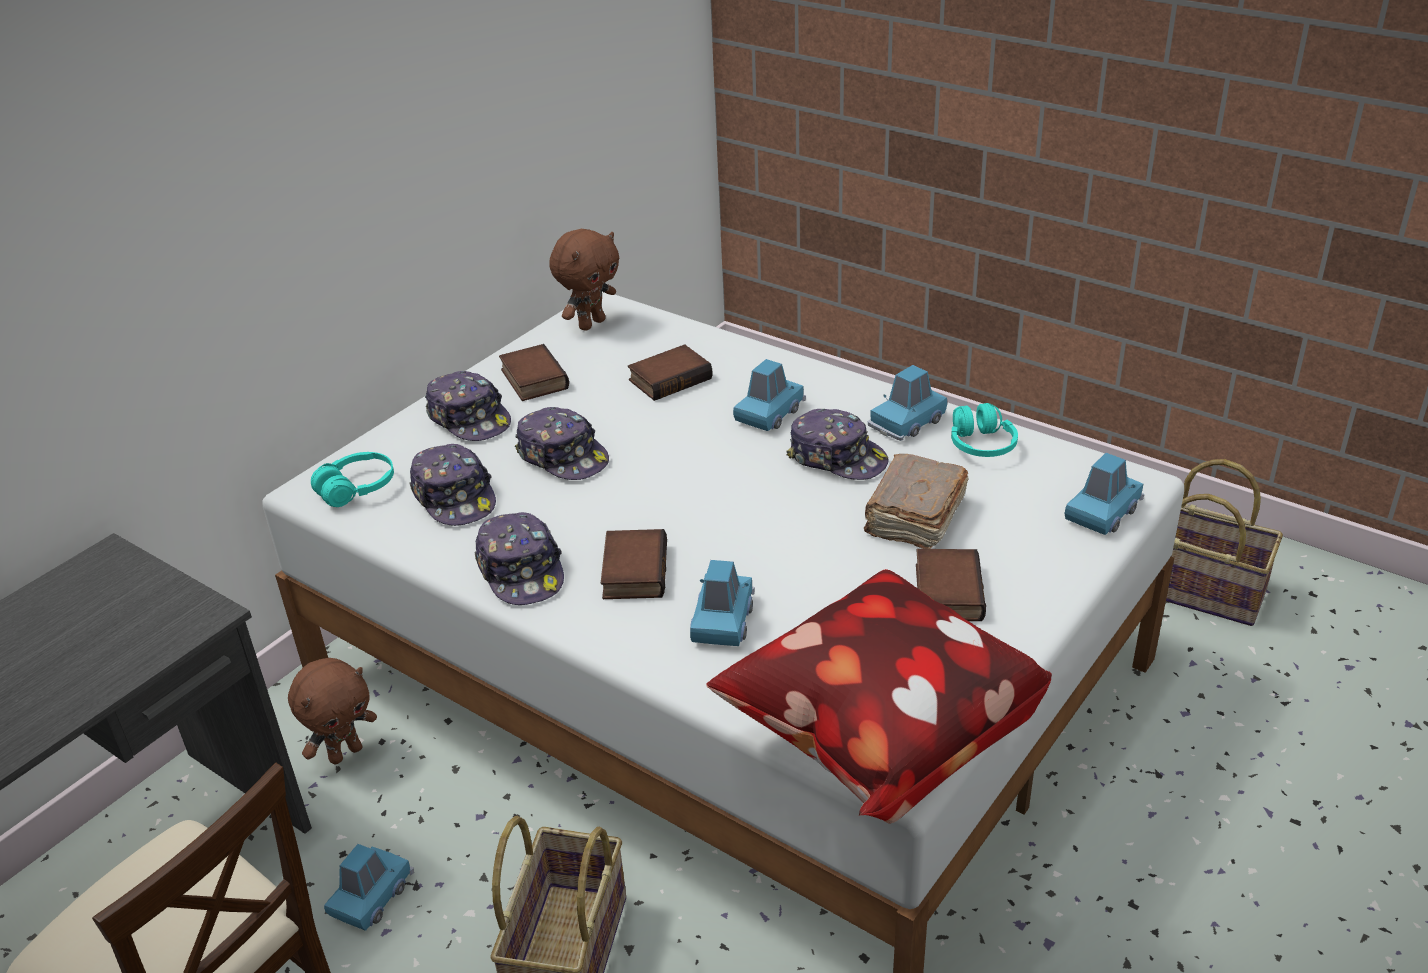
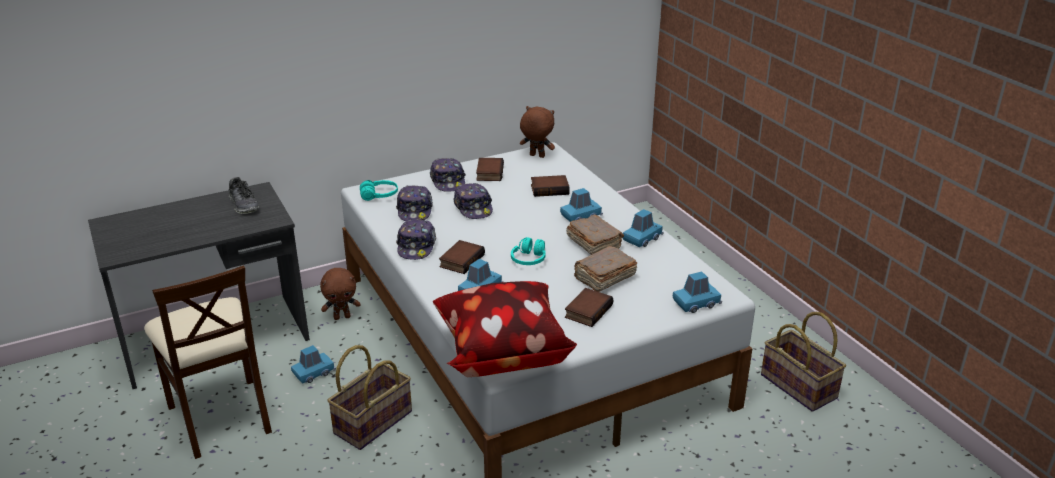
camera: 25 degrees right, 5 degrees down
brown plush toy [549,229,619,331] -> brown plush toy turned 135 degrees counterclockwise [520,106,555,158]
cap [786,409,889,480] -> brown book [566,215,624,255]
blue toy car [868,365,947,441] -> blue toy car turned 150 degrees clockwise [623,209,664,247]
turquoise headphones [951,403,1018,457] -> turquoise headphones moved to [511,237,546,265]
none -> shoe [229,177,259,214]

